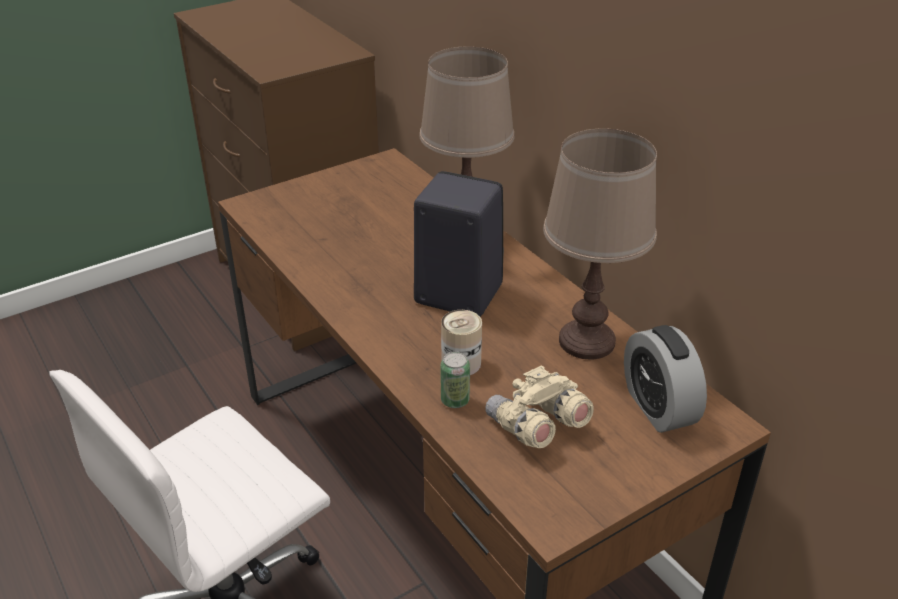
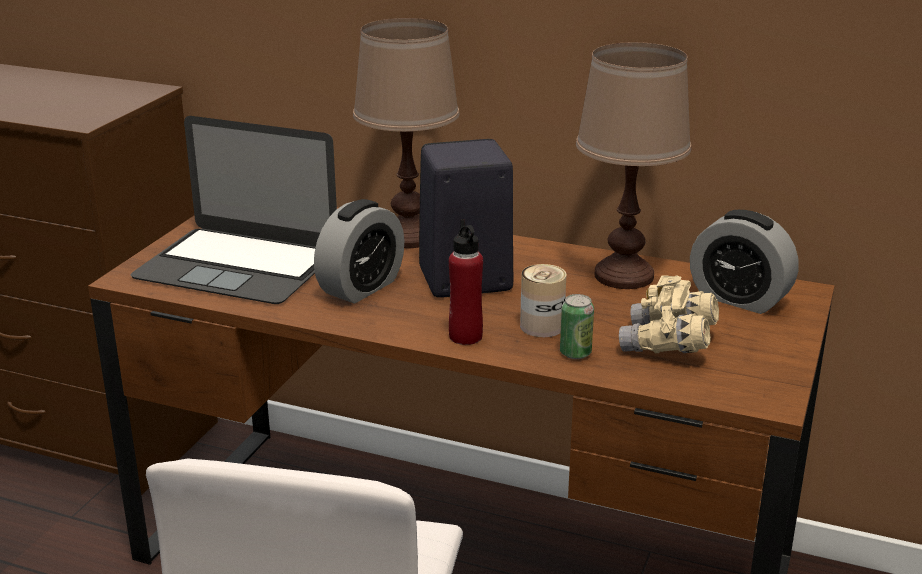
camera: 35 degrees left, 10 degrees down
none -> laptop [130,116,337,304]
none -> alarm clock [314,199,404,304]
none -> red bottle [449,219,483,345]

